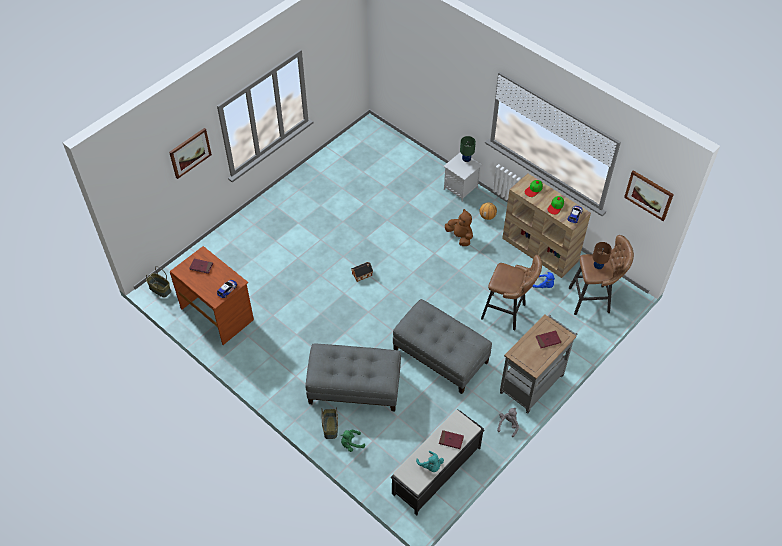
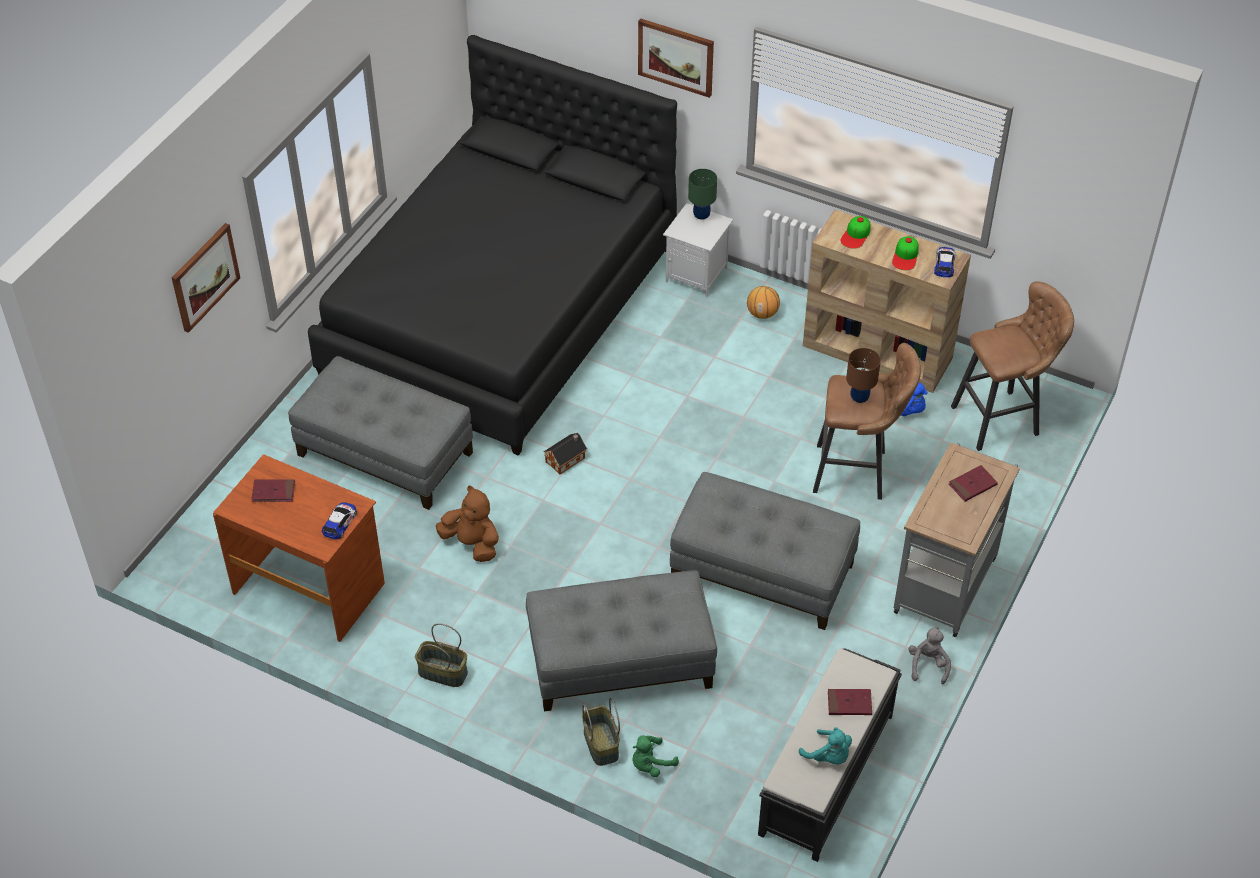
camera: 15 degrees left, 5 degrees down
basket [146,266,171,297] -> basket moved to [415,623,468,687]
brown plush toy [445,209,473,246] -> brown plush toy moved to [436,486,499,562]
brown table lamp [592,242,612,269] -> brown table lamp moved to [846,348,881,403]
picture [624,170,674,221] -> picture moved to [638,18,714,98]
none -> grey ottoman [288,356,473,510]
none -> black bed [308,35,677,456]

